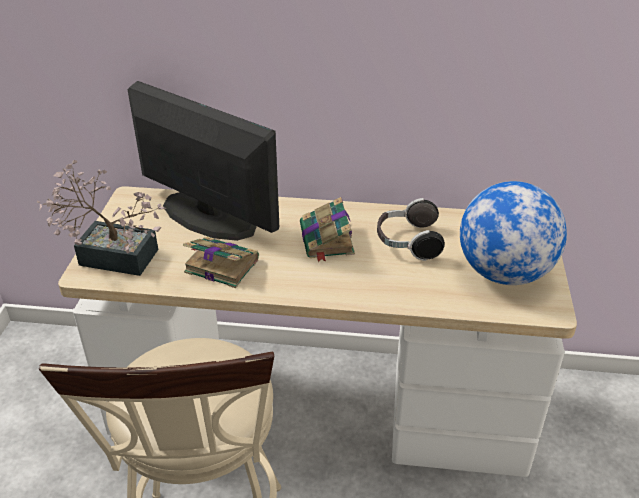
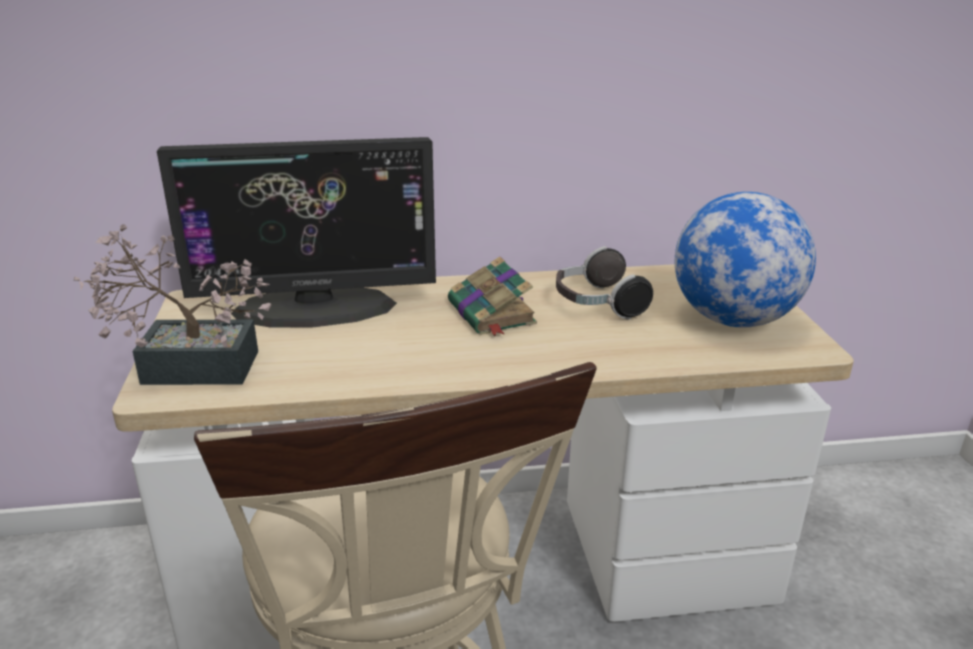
camera: 15 degrees left, 10 degrees down
monitor [127,81,279,241] -> monitor turned 150 degrees clockwise [157,137,436,328]
book [183,237,259,288] -> none

